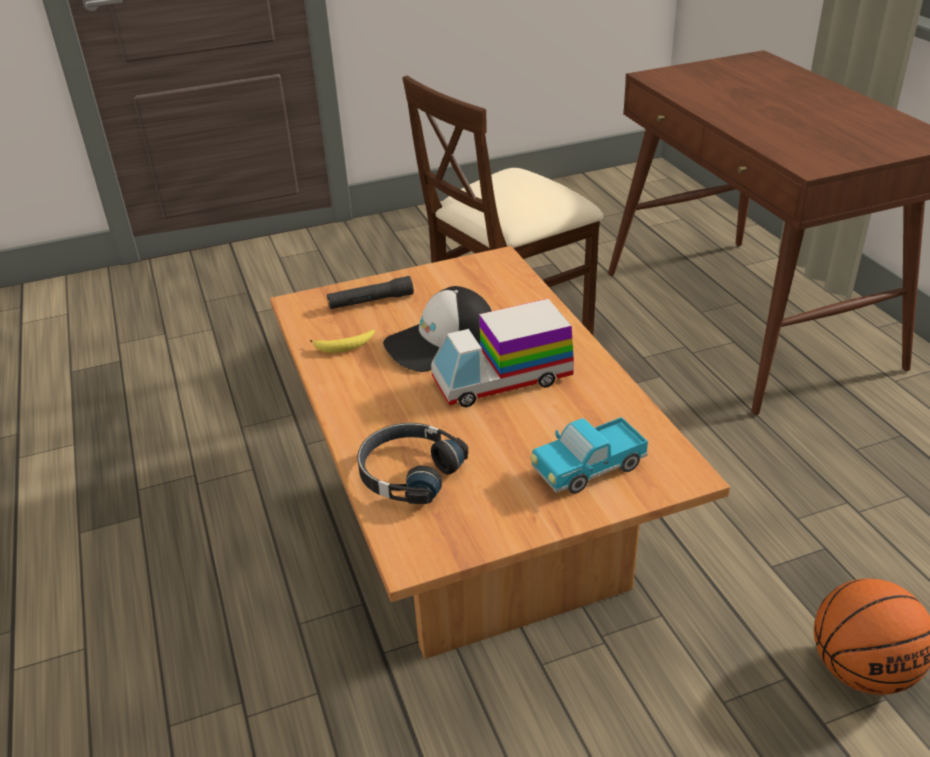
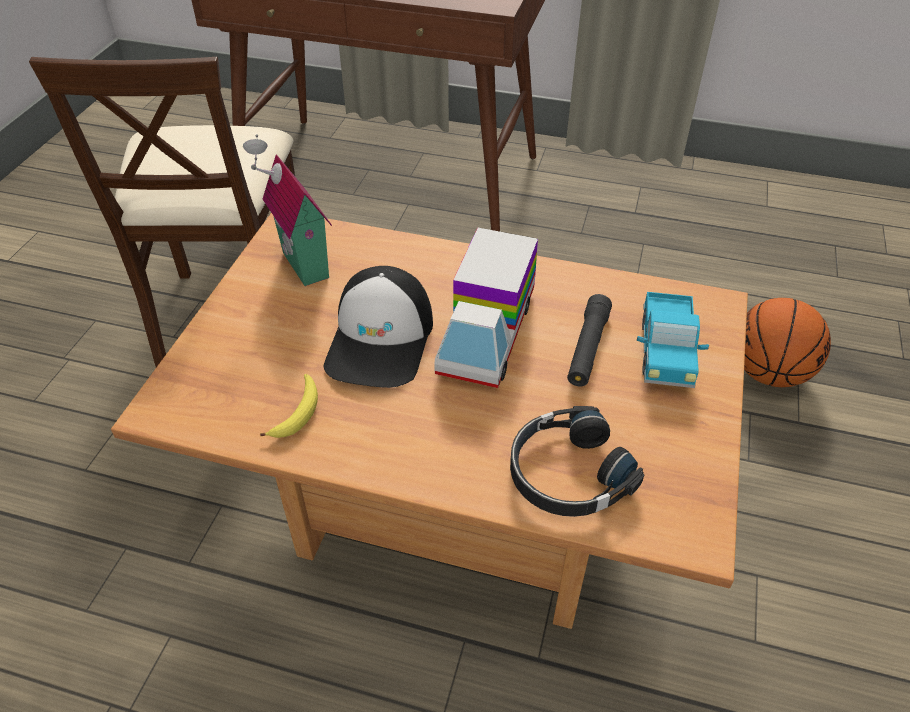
camera: 55 degrees left, 10 degrees up
black flashlight [327,276,414,309] -> black flashlight moved to [567,294,612,387]
none -> toy house [243,134,332,286]

